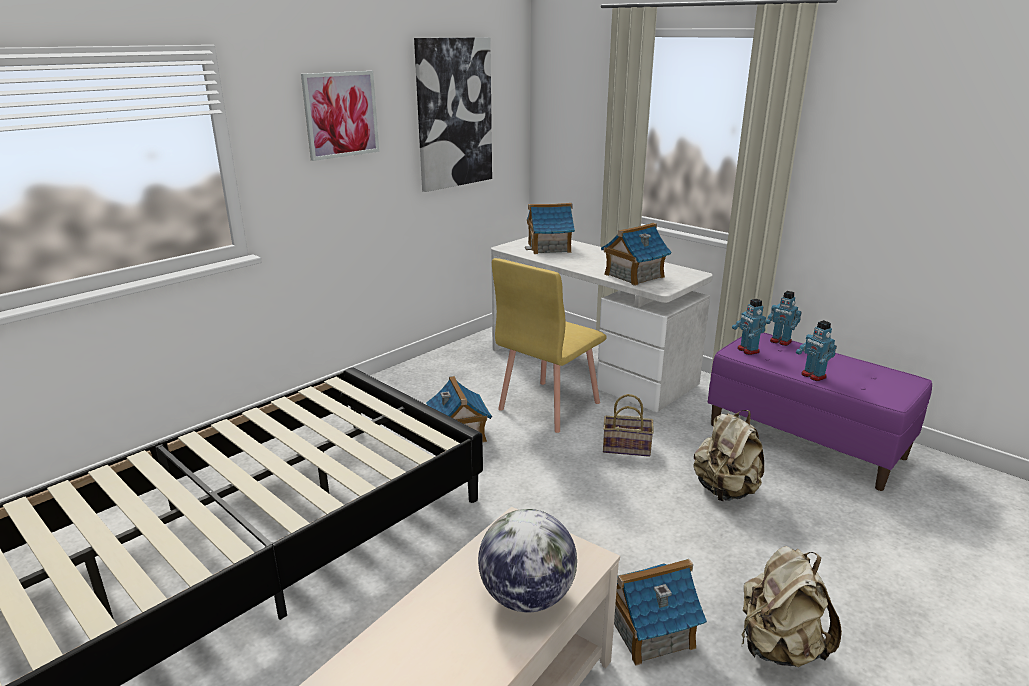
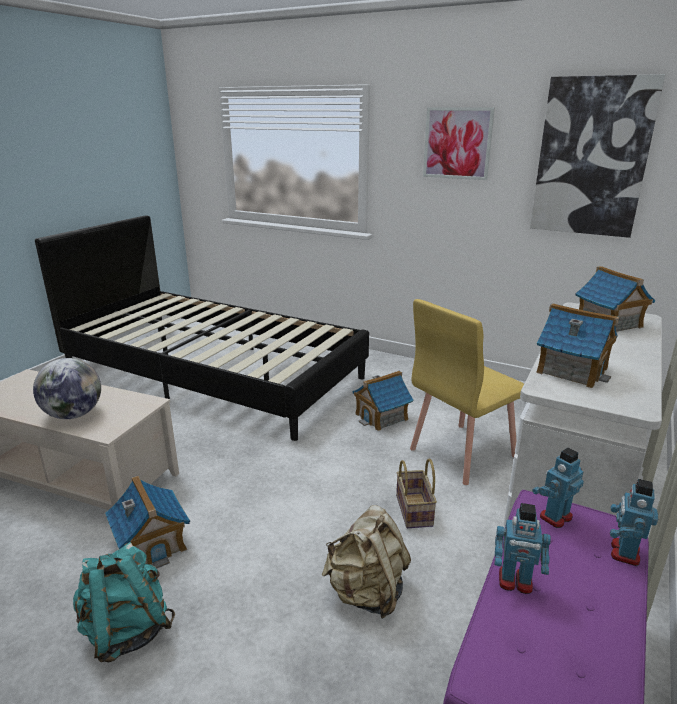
camera: 75 degrees right, 0 degrees up
yellow chair [492,258,607,433] -> yellow chair turned 60 degrees counterclockwise [410,299,524,485]
beige backpack [741,546,842,667] -> turquoise backpack [73,542,175,662]
toy robot [796,320,837,381] -> toy robot turned 120 degrees counterclockwise [495,503,551,594]

